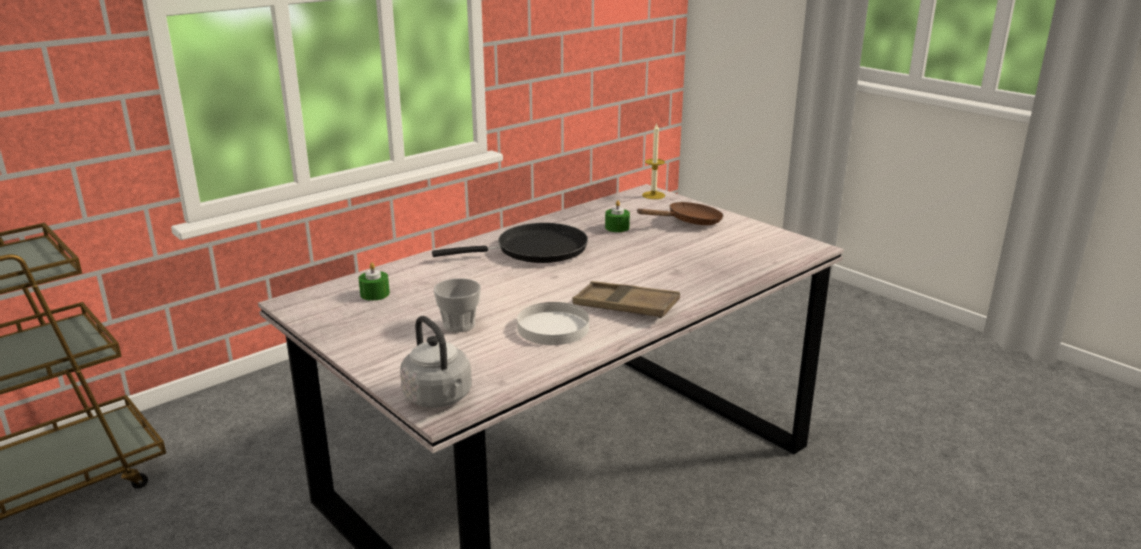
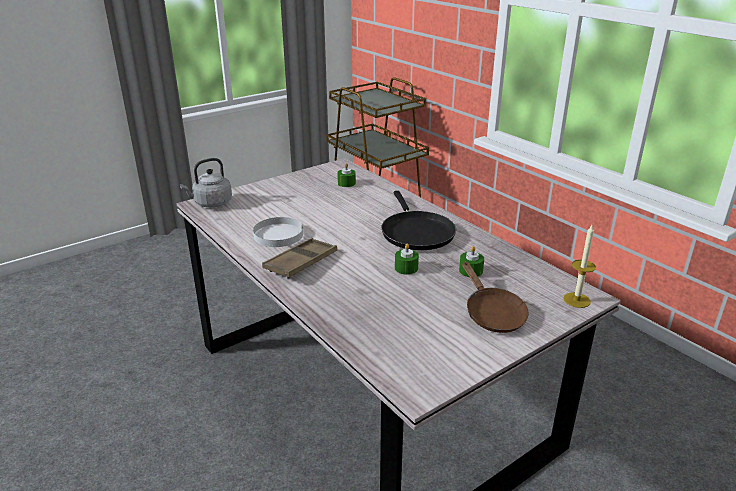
camera: 95 degrees right, 5 degrees up
cup [434,278,481,332] -> none
none -> green candle [395,244,419,275]

